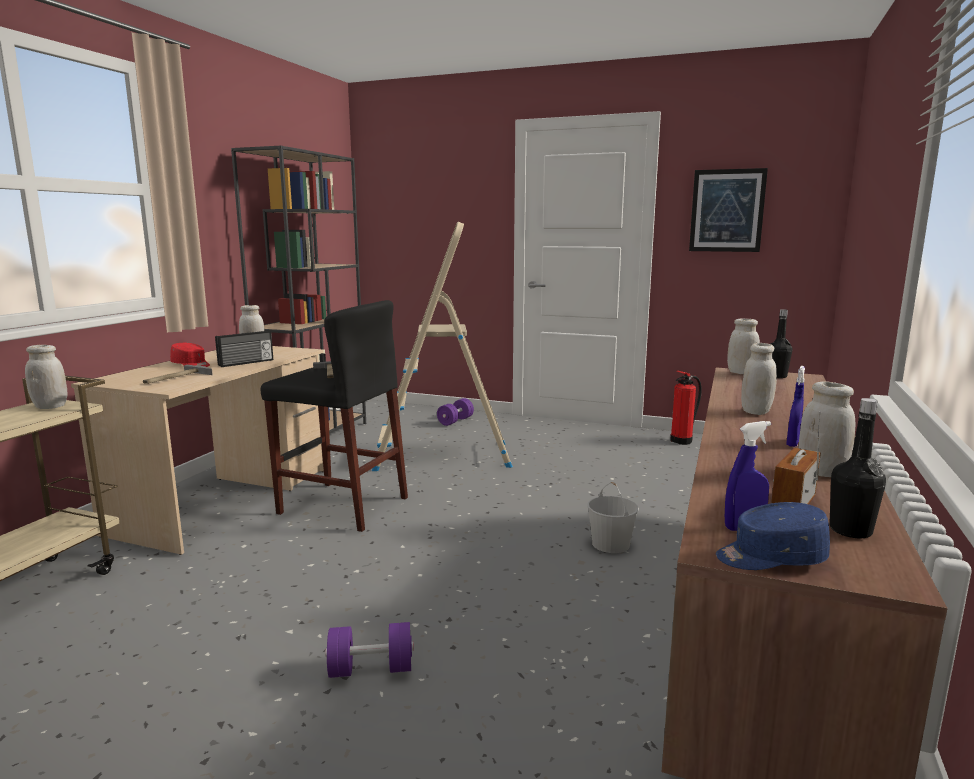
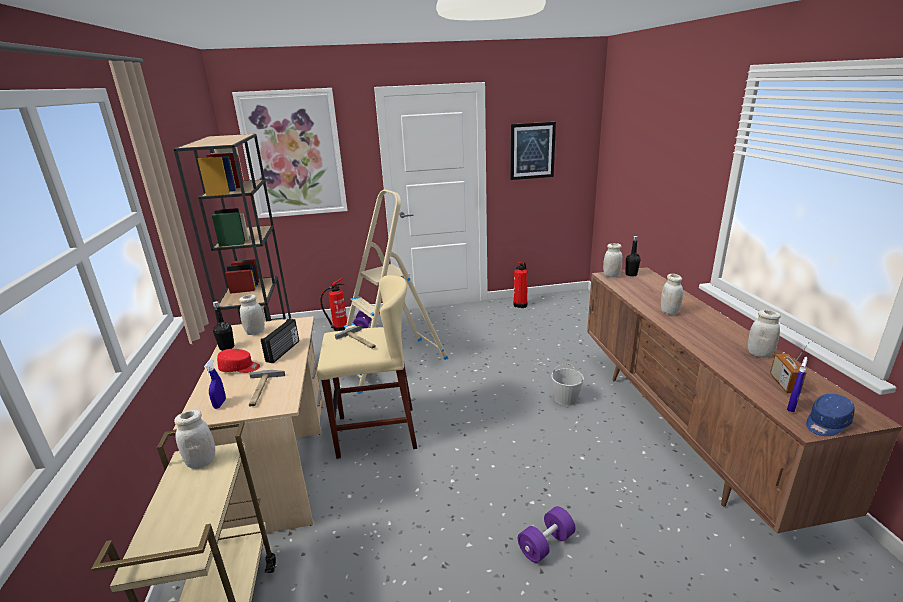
camera: 30 degrees left, 10 degrees up
black stool [261,300,408,532] -> beige stool [317,275,417,459]
blue spray bottle [786,366,805,447] -> blue spray bottle moved to [204,360,226,409]
black bottle [829,398,886,538] -> black bottle moved to [213,301,234,351]
none -> picture [232,88,347,218]
none -> fire extinguisher [320,278,347,331]

